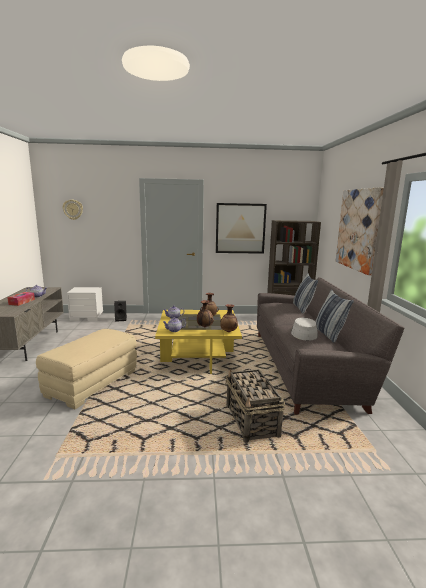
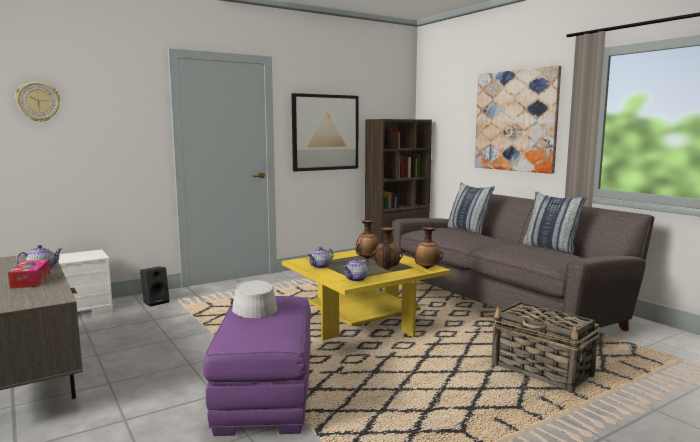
camera: 30 degrees left, 5 degrees down
beige ottoman [36,329,137,409] -> purple ottoman [203,296,311,436]
grey hat [291,318,318,341] -> grey hat moved to [231,280,278,318]

